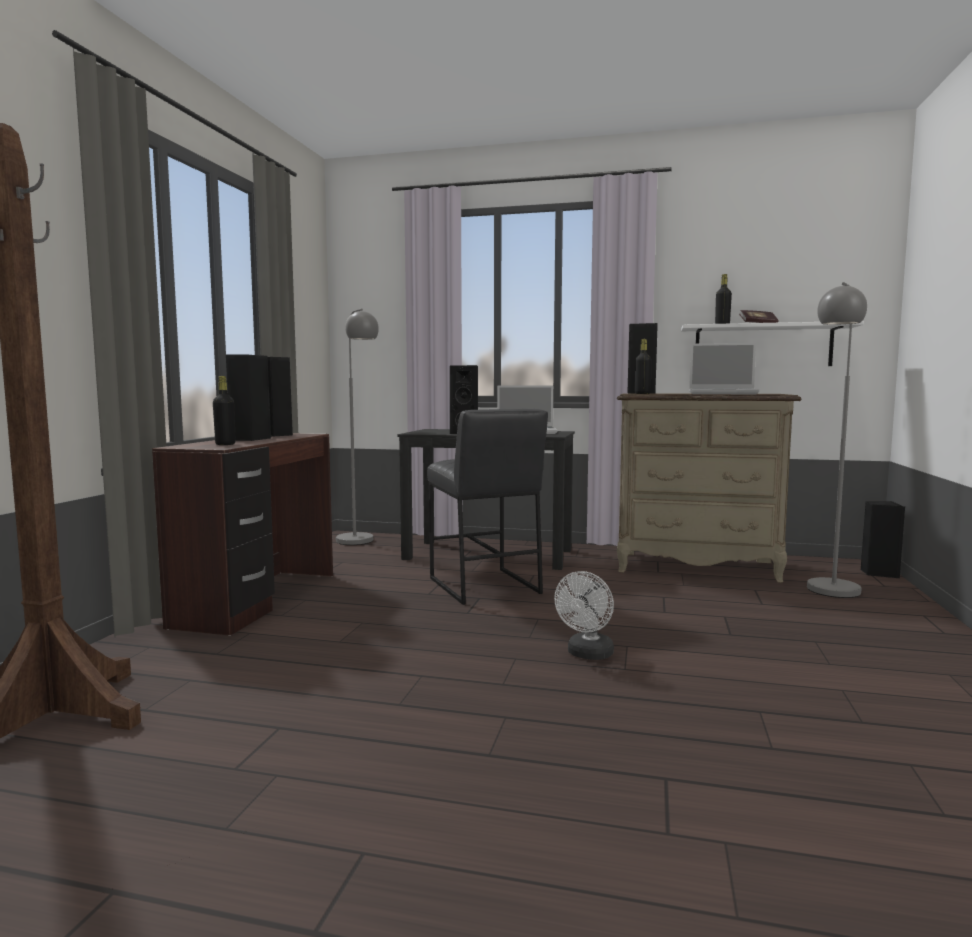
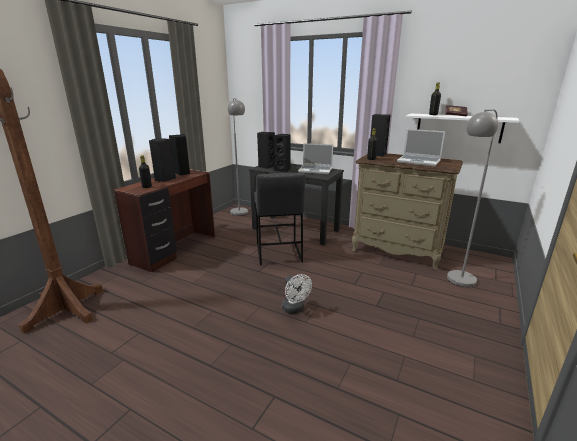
camera: 15 degrees right, 15 degrees up
white fan [554,571,614,660] -> white fan turned 75 degrees counterclockwise [282,274,312,314]
black speaker [861,501,905,578] -> black speaker moved to [257,132,275,169]

